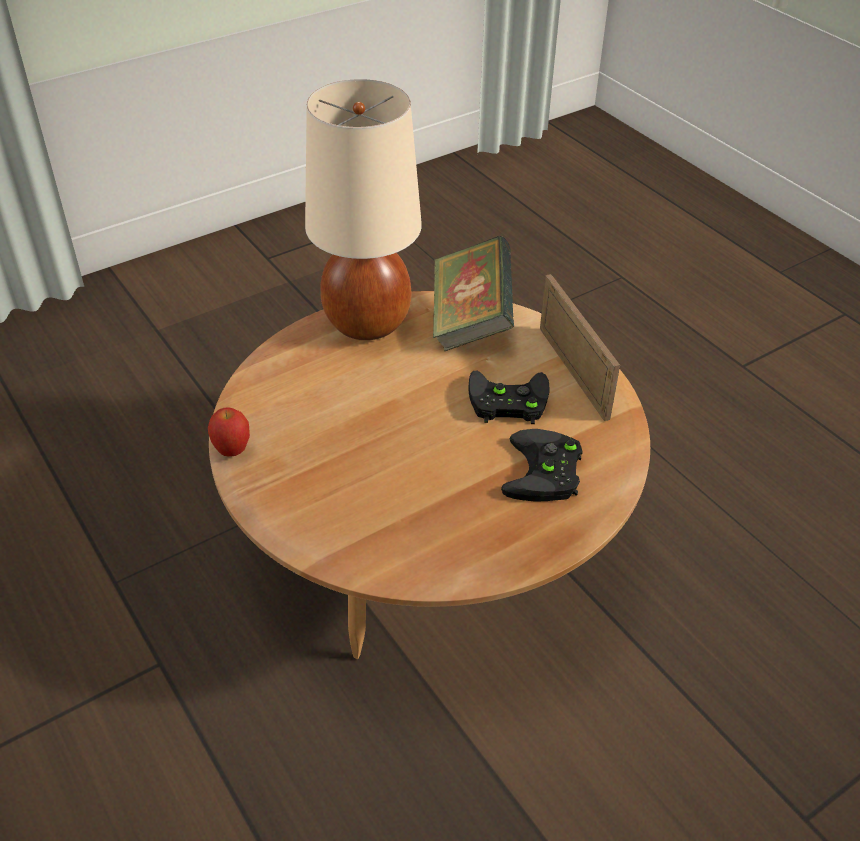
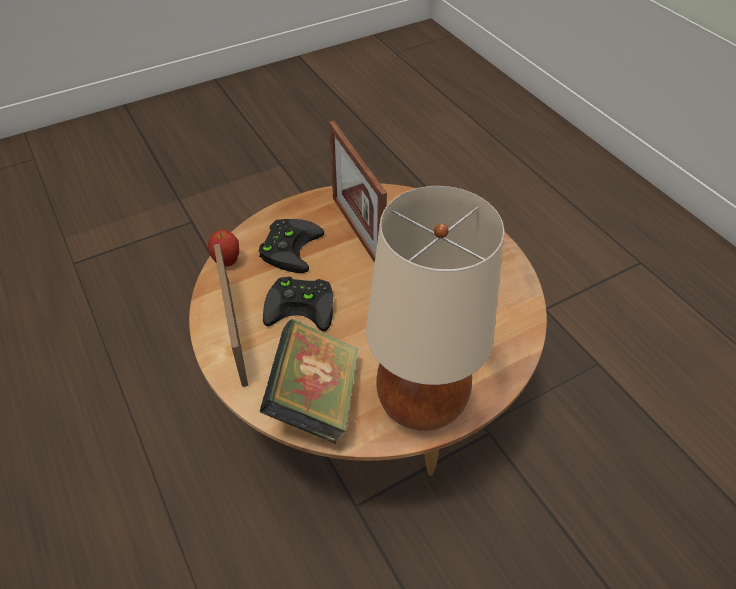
camera: 175 degrees left, 5 degrees up
apple [208,407,250,457] -> apple moved to [208,230,239,266]
none -> picture frame [329,121,387,263]

